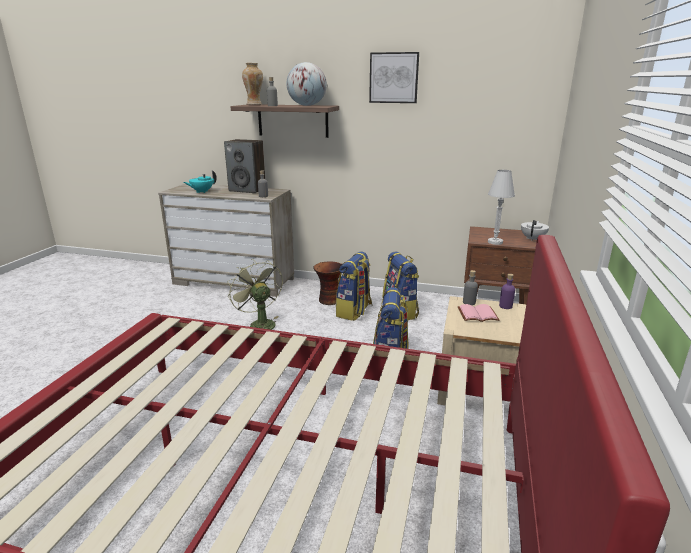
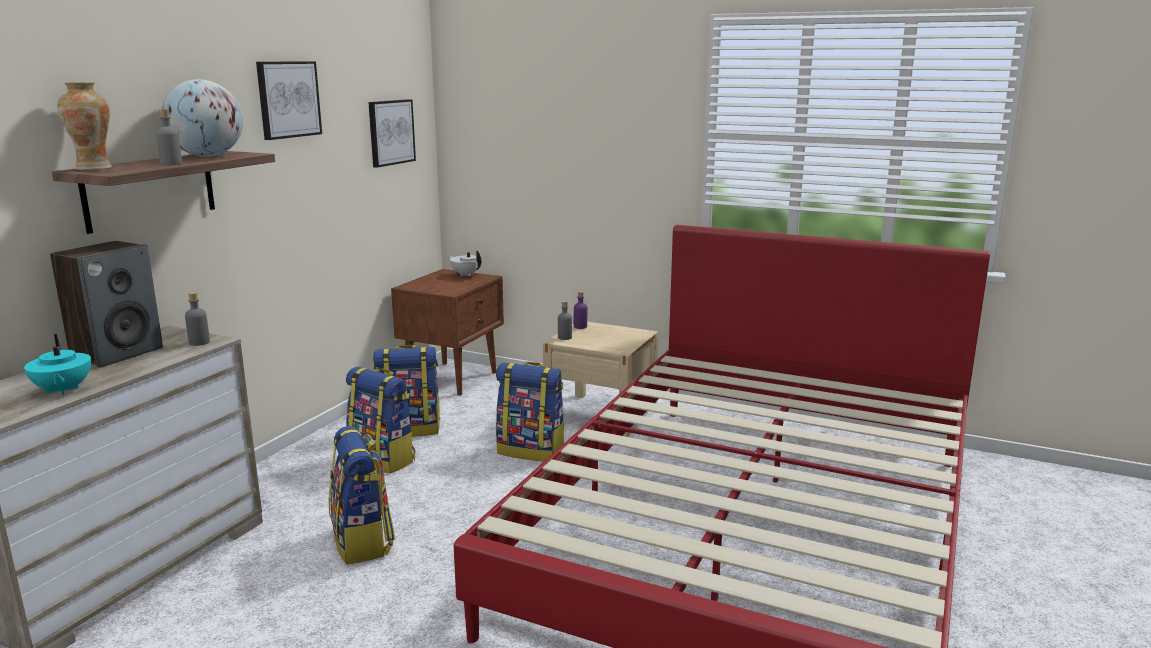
camera: 80 degrees left, 5 degrees down
green fan [227,259,283,330] -> backpack [329,426,395,565]
vase [313,261,342,305] -> none
pink book [458,304,499,322] -> none
white table lamp [488,170,515,245] -> none
none -> picture [368,99,416,168]

